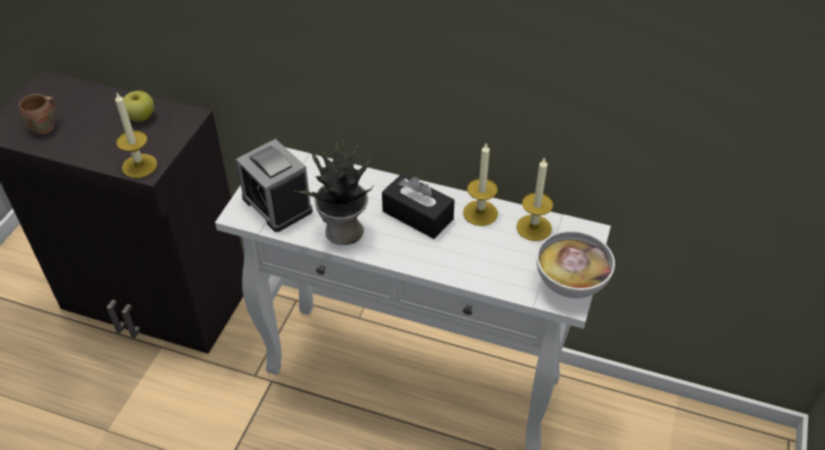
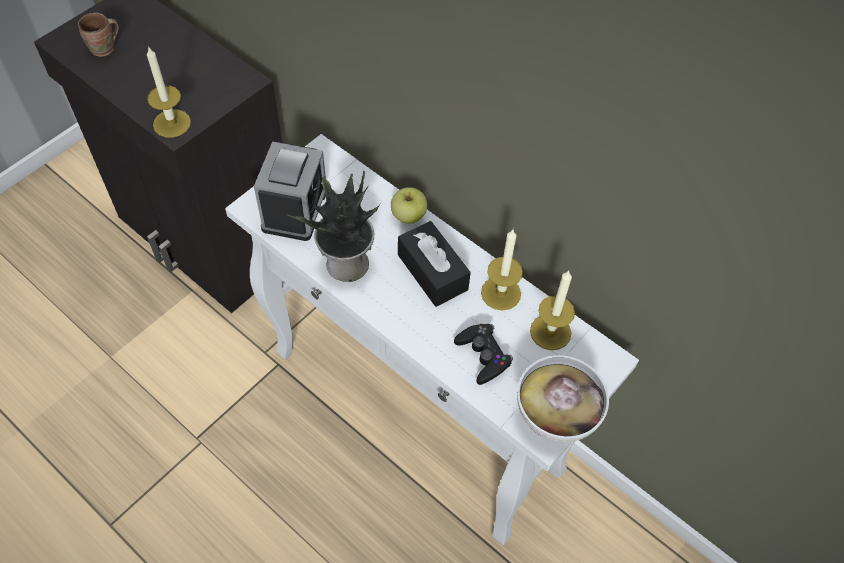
camera: 20 degrees right, 10 degrees up
apple [123,91,154,122] -> apple moved to [391,187,427,223]
alarm clock [236,139,313,232] -> alarm clock turned 150 degrees counterclockwise [254,142,326,241]
none -> black game controller [454,324,513,385]

